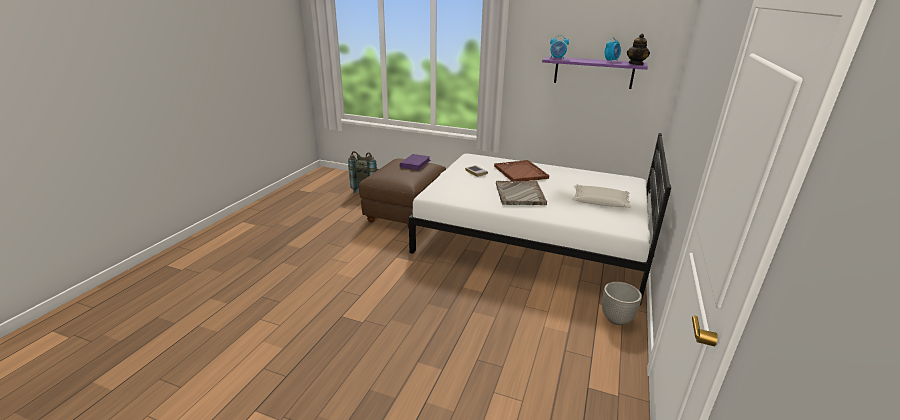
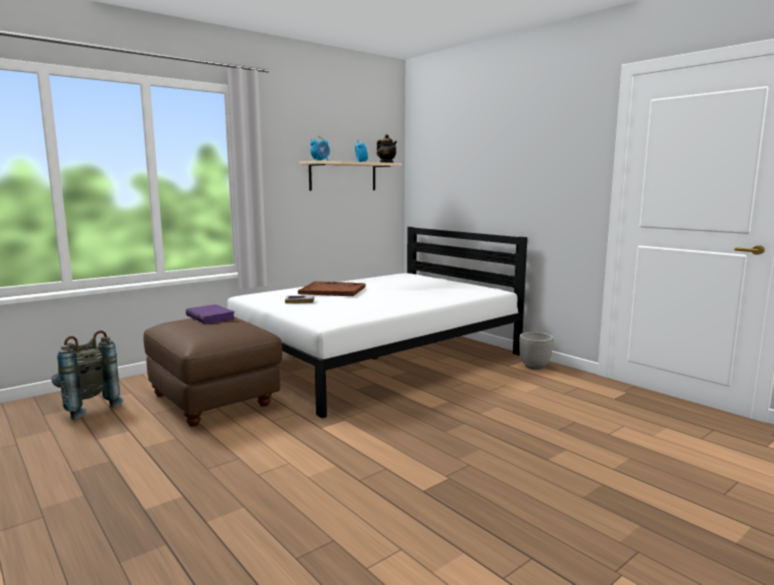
camera: 60 degrees left, 15 degrees down
grey tray [496,181,547,205] -> none
purple shelf [542,56,648,89] -> beige shelf [299,161,402,191]
white pillow [572,184,631,208] -> none

